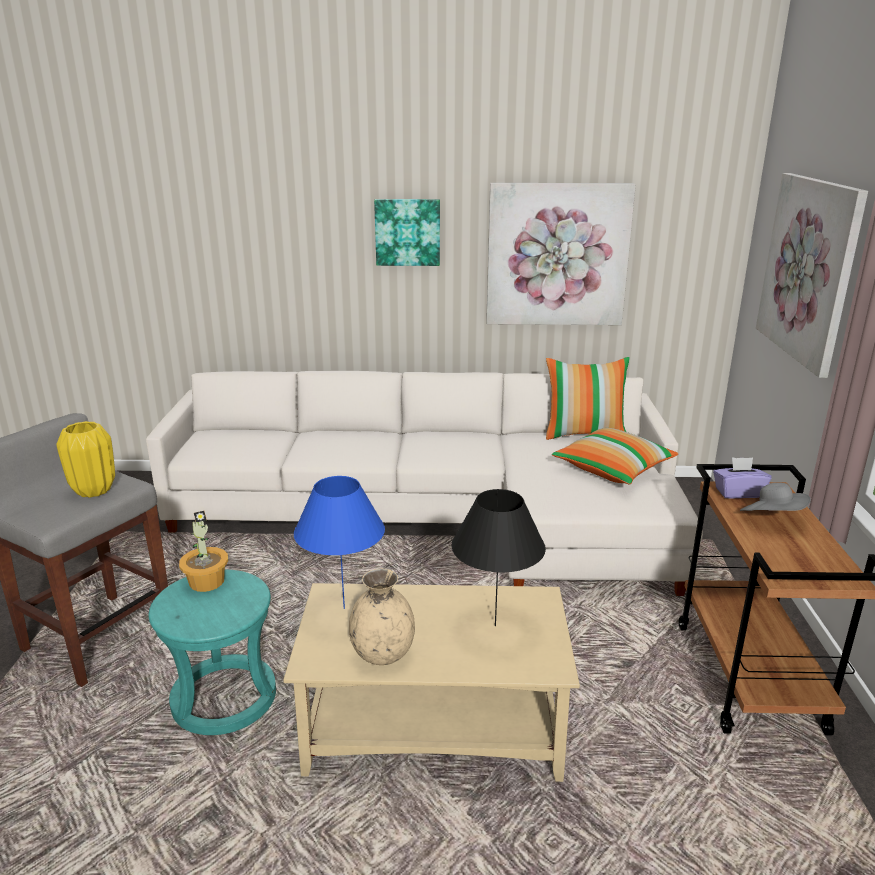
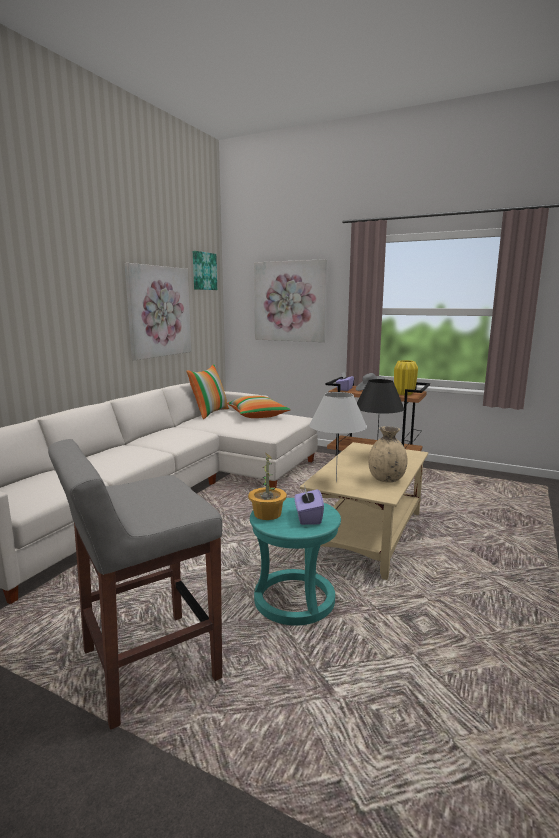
camera: 65 degrees left, 10 degrees down
yellow vase [56,421,115,498] -> yellow vase moved to [394,360,418,395]
blue table lamp [294,476,385,609] -> white table lamp [309,392,367,482]
picture [374,199,440,266] -> picture moved to [193,251,217,290]
none -> purple tissue box [294,485,324,525]

